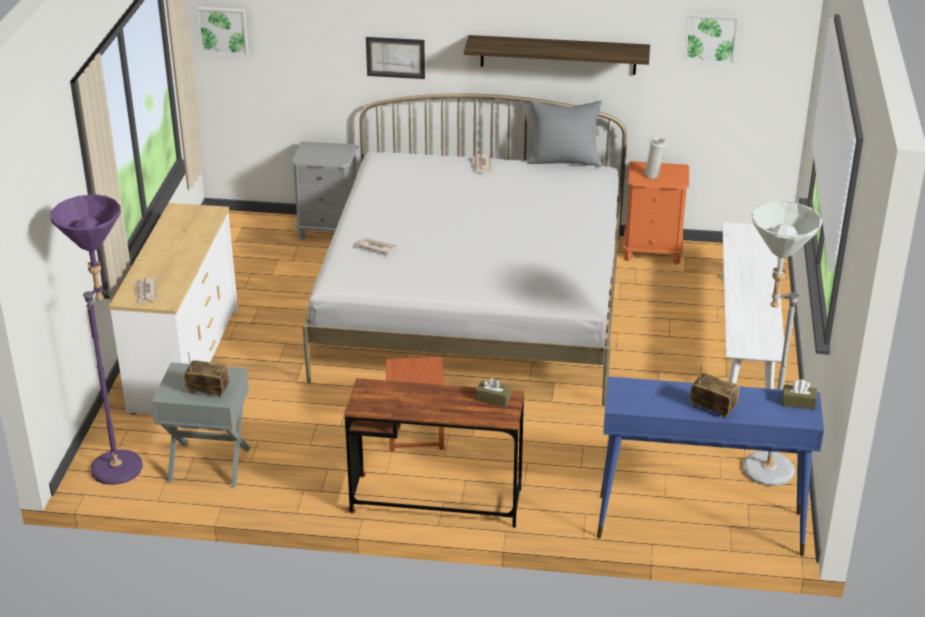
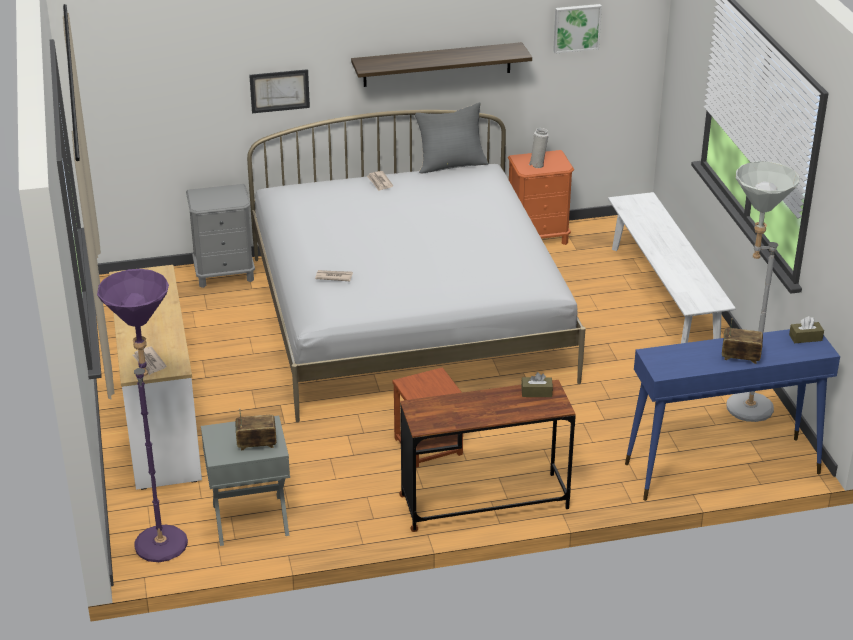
camera: 20 degrees left, 0 degrees up
picture [197,7,248,55] -> none

